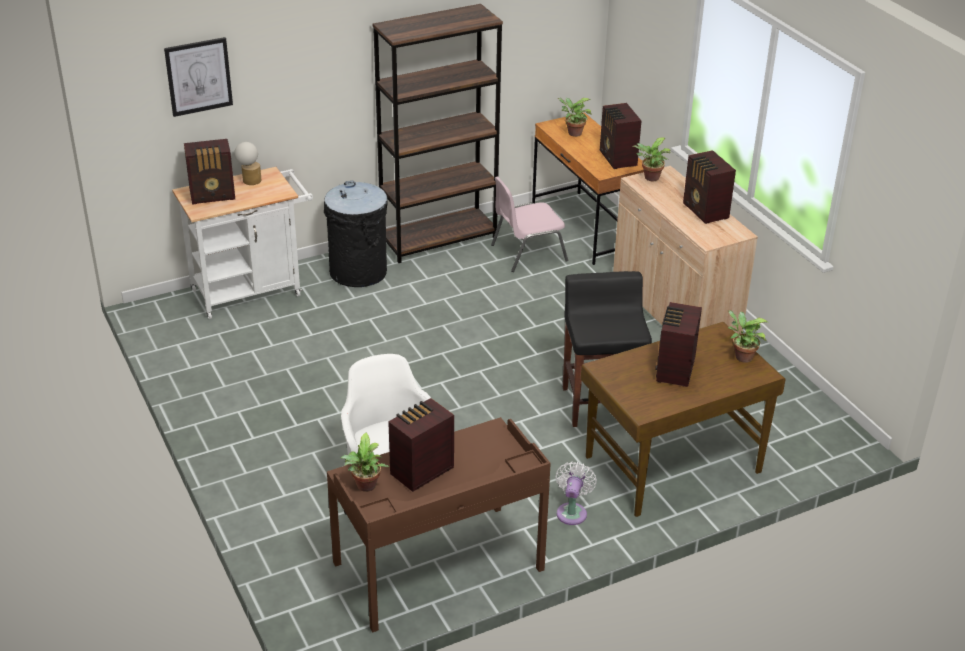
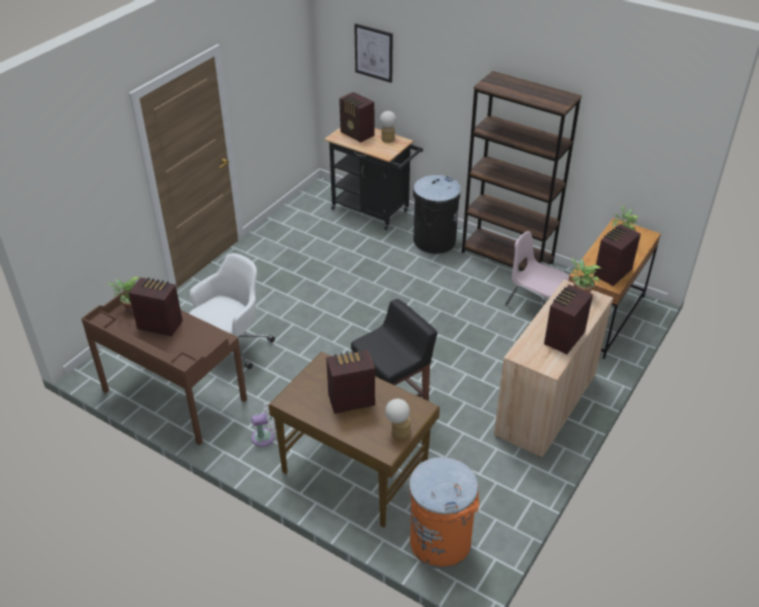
camera: 60 degrees right, 5 degrees up
white cart [172,167,313,319] -> black cart [324,128,423,230]
potted plant [728,310,767,363] -> table lamp [385,399,411,440]
none -> orange trash can [409,457,479,569]

